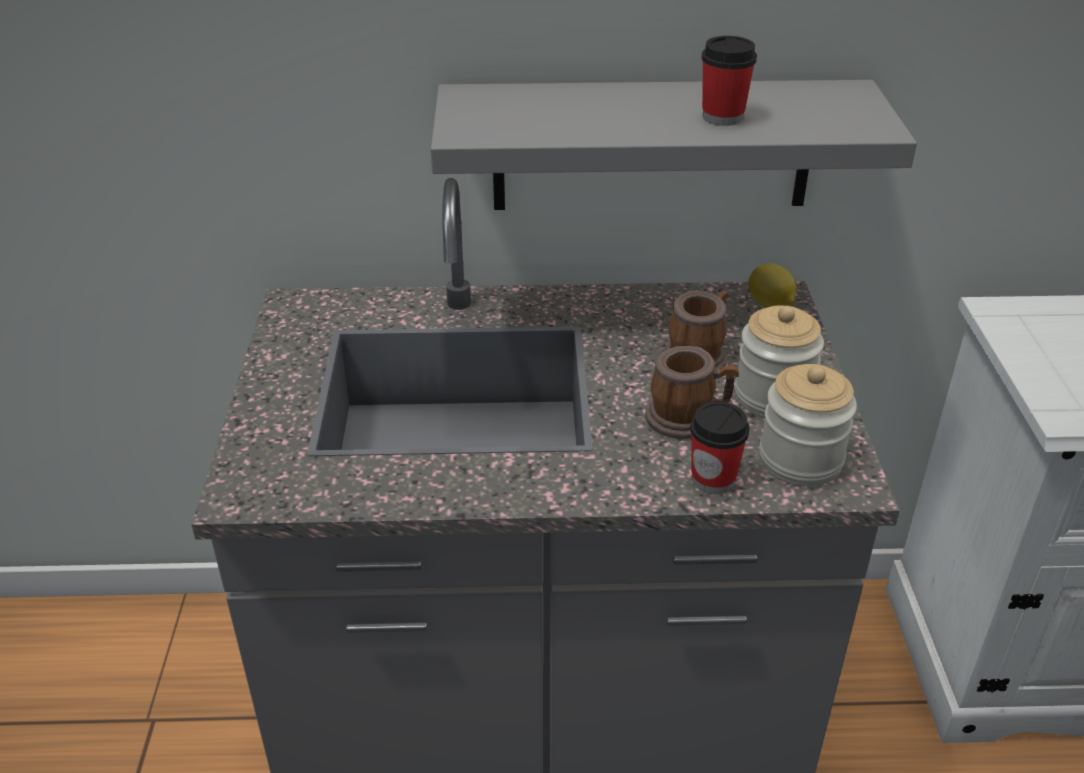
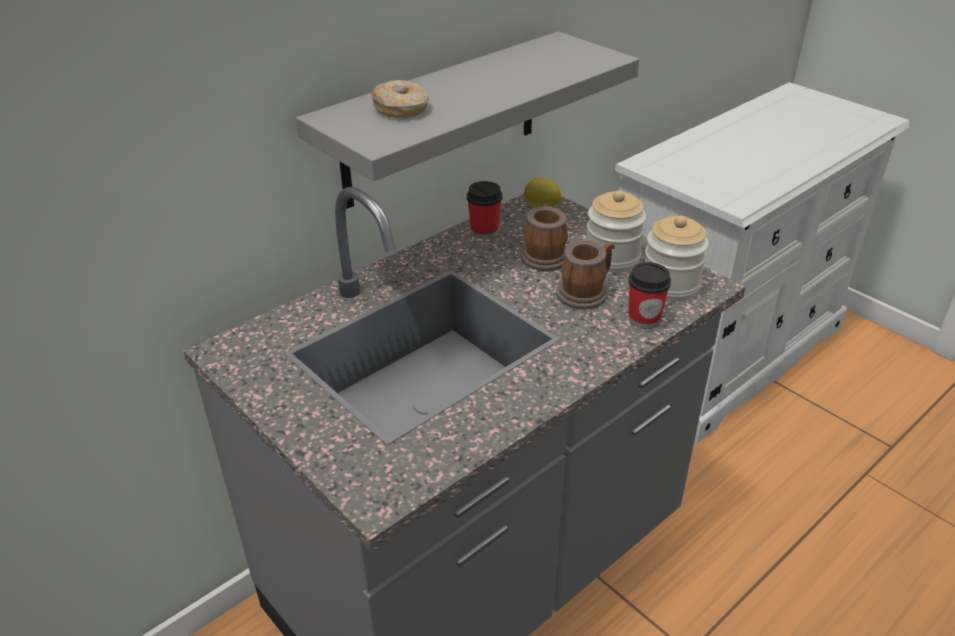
camera: 40 degrees left, 0 degrees up
cup [701,36,757,126] -> cup moved to [467,181,502,239]
none -> donut [371,80,429,118]

